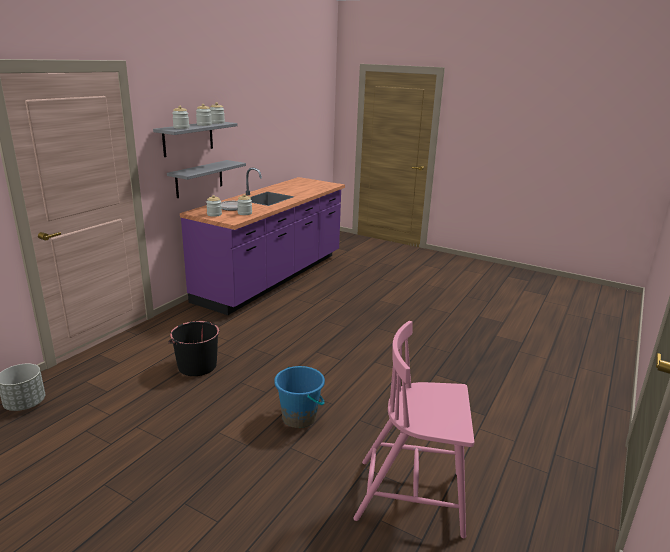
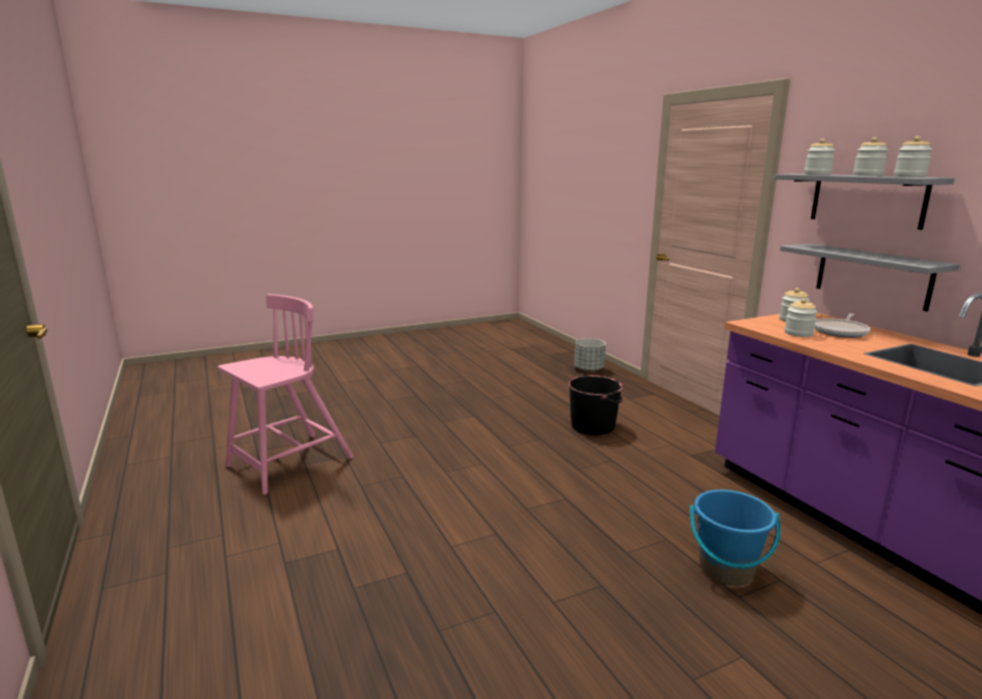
camera: 125 degrees right, 5 degrees down
blue bucket [274,366,325,428] -> blue bucket moved to [690,490,781,586]

